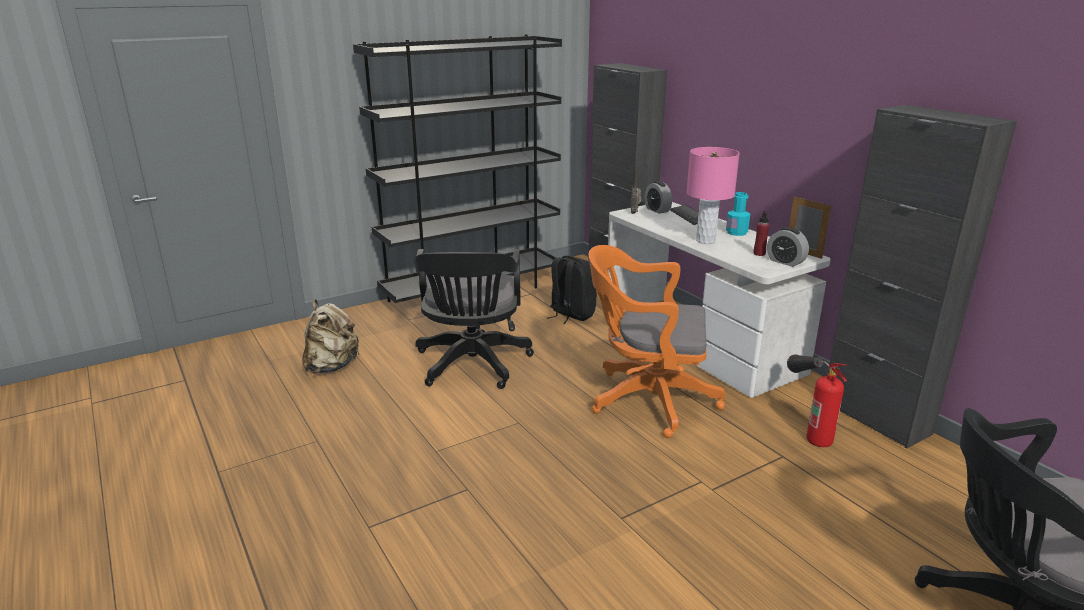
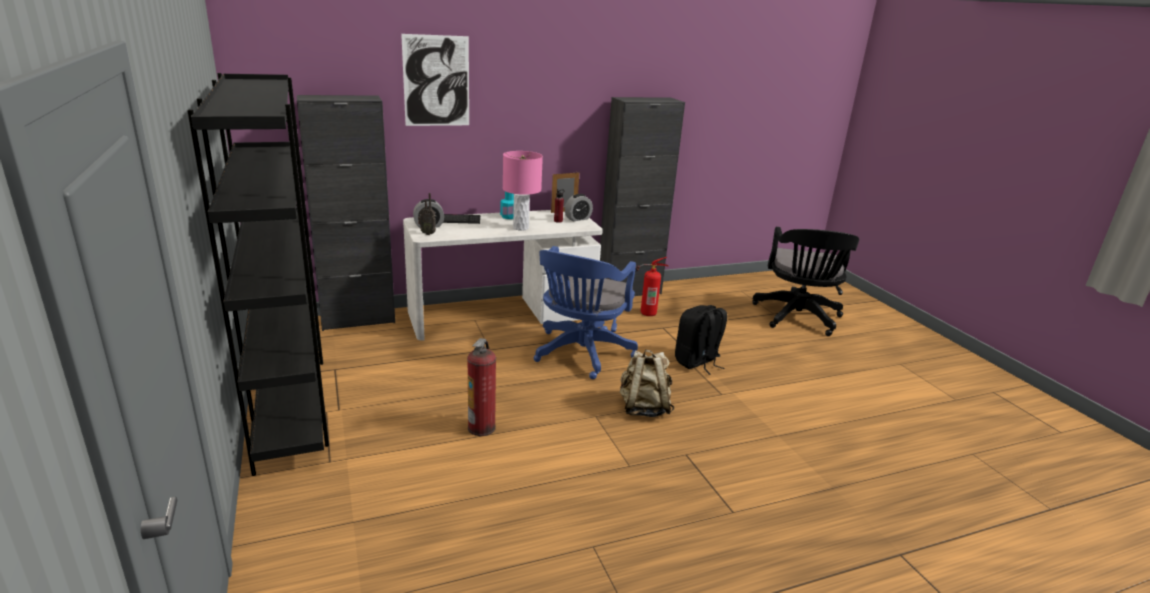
camera: 80 degrees left, 0 degrees up
beige backpack [302,299,360,374] -> beige backpack moved to [619,349,674,417]
black office chair [414,249,534,389] -> fire extinguisher [467,338,496,436]
black backpack [548,256,597,324] -> black backpack moved to [675,305,727,375]
orange office chair [588,245,725,438] -> blue office chair [534,246,638,379]
none -> picture [401,34,469,126]

